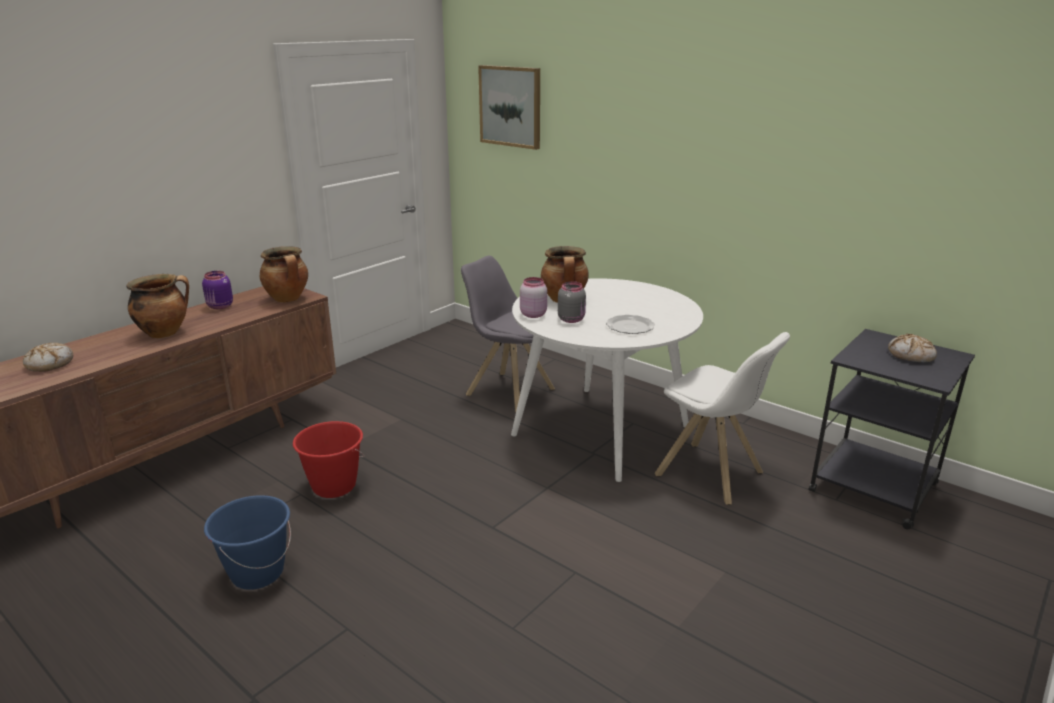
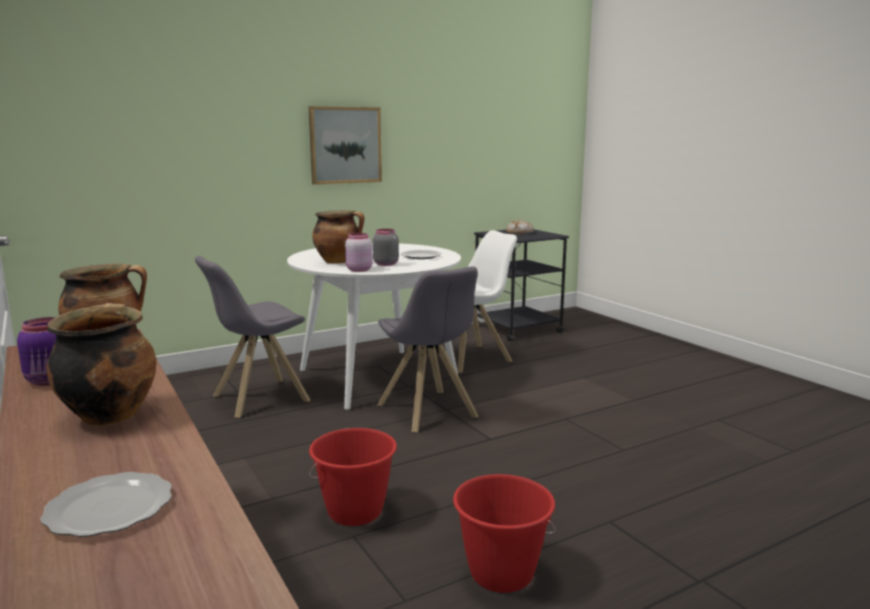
camera: 70 degrees left, 10 degrees down
bread [23,343,73,372] -> plate [40,472,172,537]
blue bucket [204,495,291,590] -> red bucket [453,474,556,593]
picture [478,65,540,150] -> picture moved to [309,106,382,185]
none -> grey chair [377,266,478,433]

